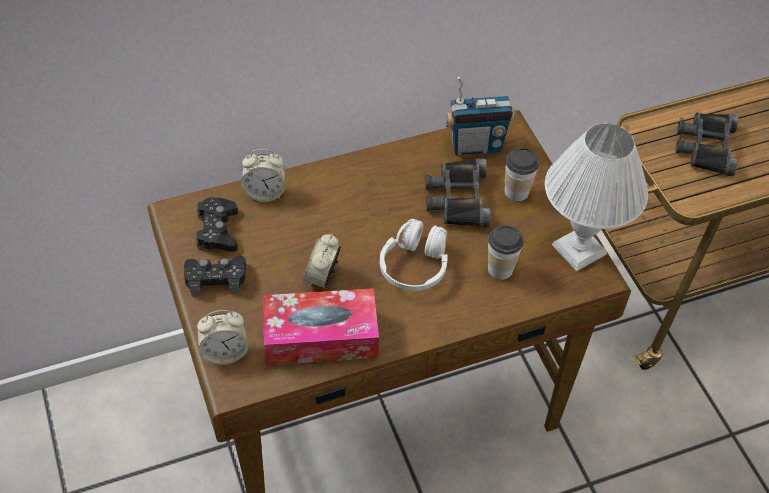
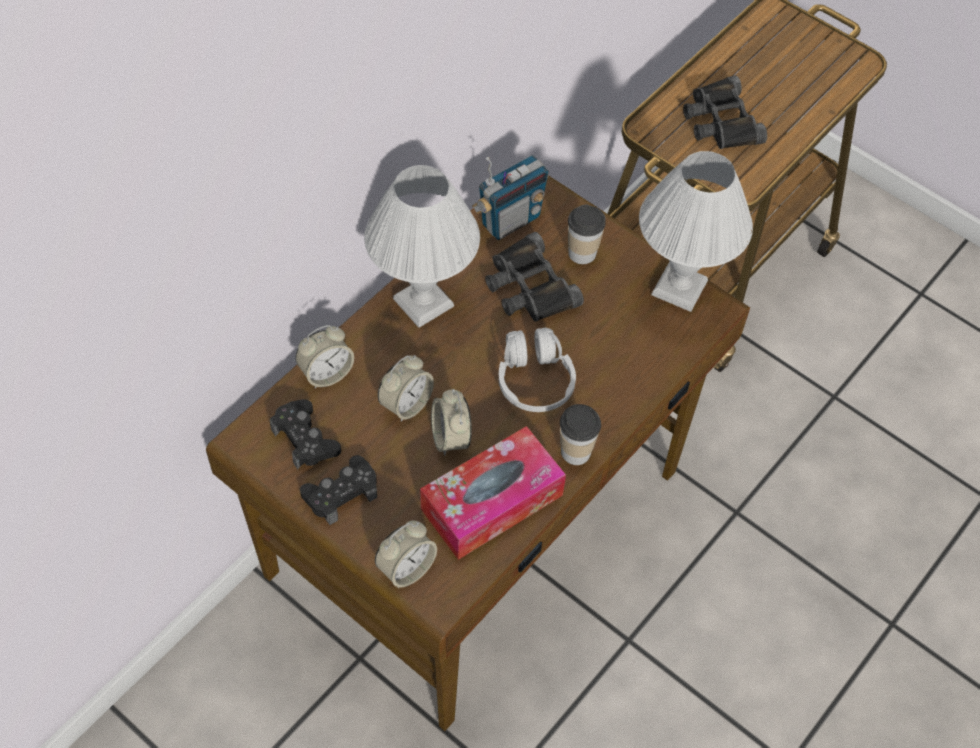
camera: 30 degrees left, 5 degrees up
cup [488,225,523,280] -> cup moved to [560,404,601,465]
none -> white table lamp [364,165,480,328]
none -> alarm clock [378,355,434,422]

